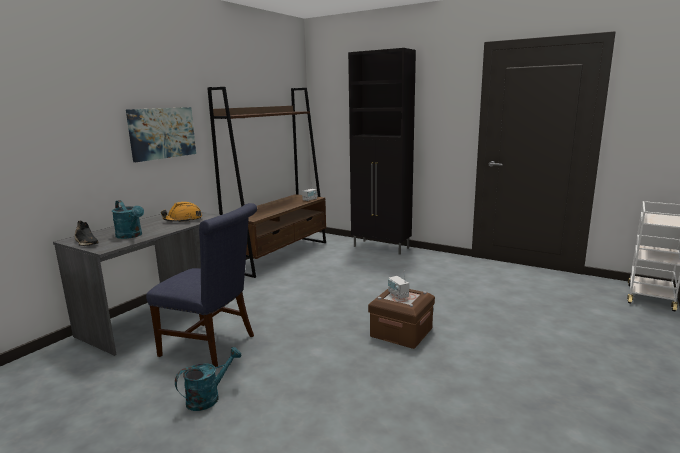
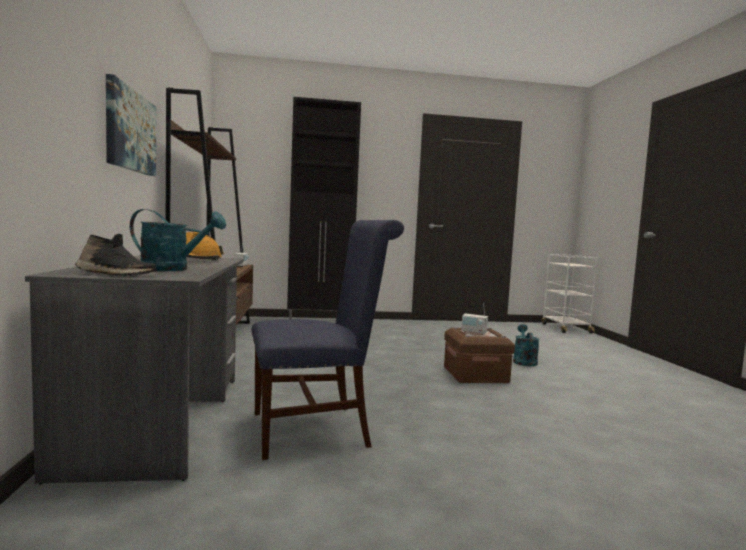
camera: 40 degrees left, 10 degrees down
turquoise watering can [175,347,242,411] -> turquoise watering can moved to [513,324,540,366]

